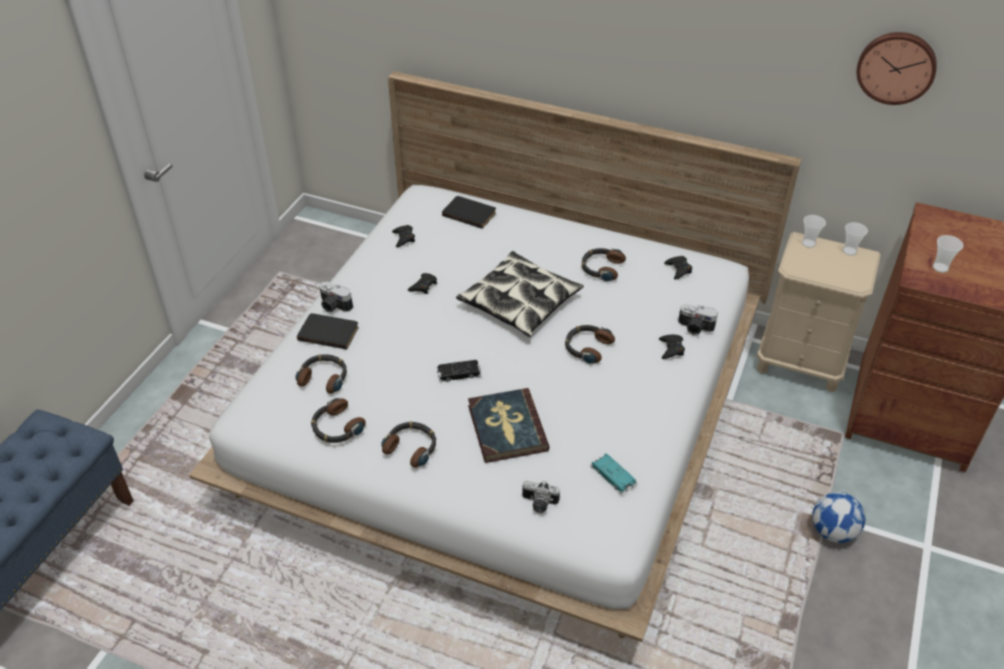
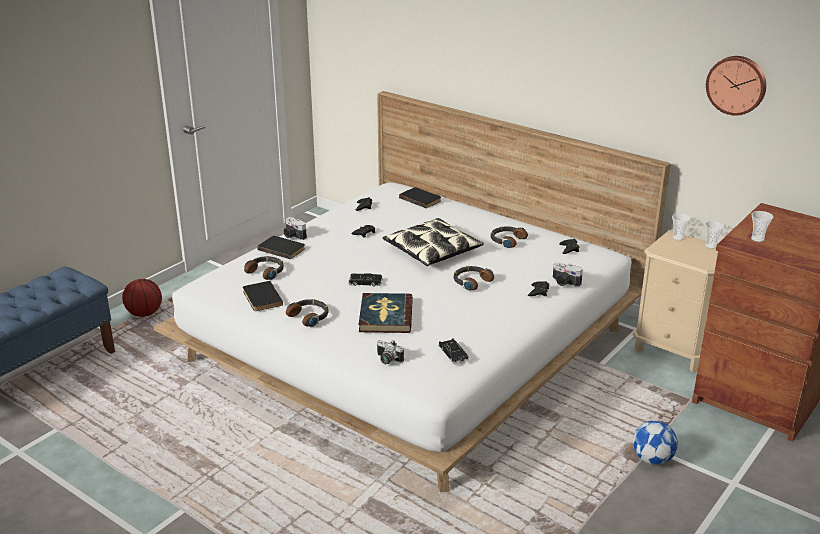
camera: 15 degrees right, 15 degrees down
headphones [311,398,366,443] -> black book [243,281,283,311]
turquoise toy car [590,453,637,494] -> black toy car [438,338,469,364]
none -> basketball [122,279,162,317]

